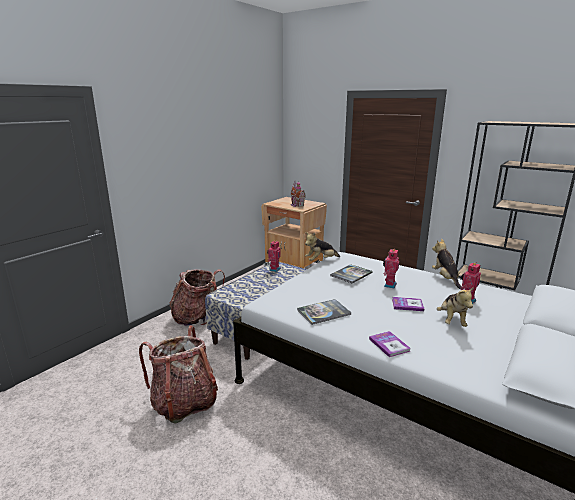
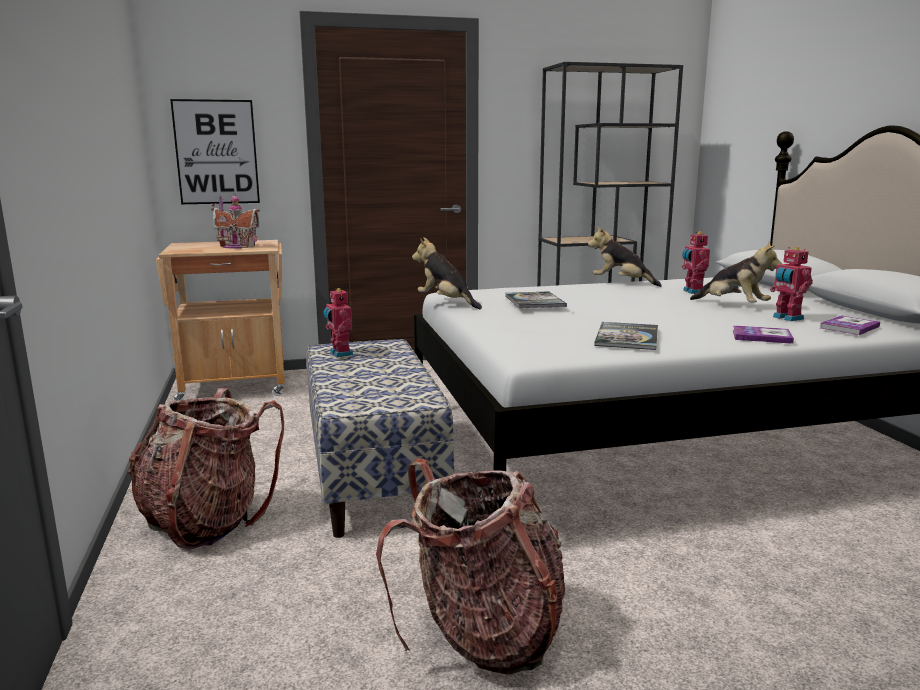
camera: 50 degrees left, 5 degrees down
plush toy [305,232,340,261] -> plush toy turned 120 degrees clockwise [412,238,482,309]
toy robot [383,248,399,289] -> toy robot moved to [770,247,813,321]
book [392,297,424,311] -> book moved to [820,316,880,335]
none -> picture [170,99,260,204]

